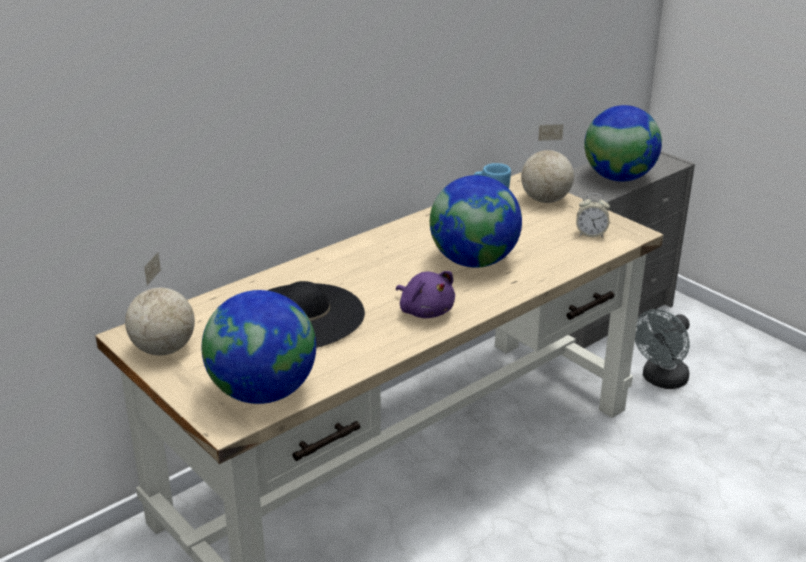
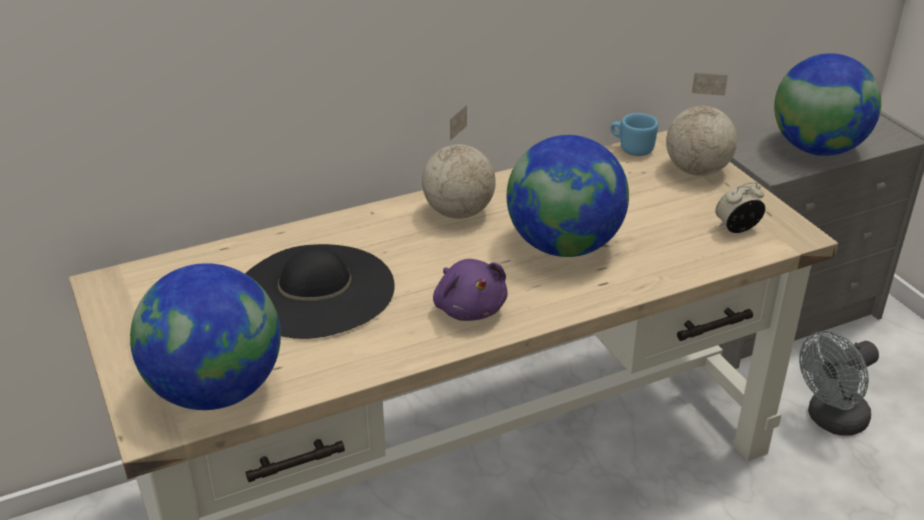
camera: 15 degrees right, 5 degrees up
globe [125,252,195,356] -> globe moved to [422,105,496,219]
alarm clock [576,193,610,238] -> alarm clock turned 135 degrees clockwise [715,182,765,233]

